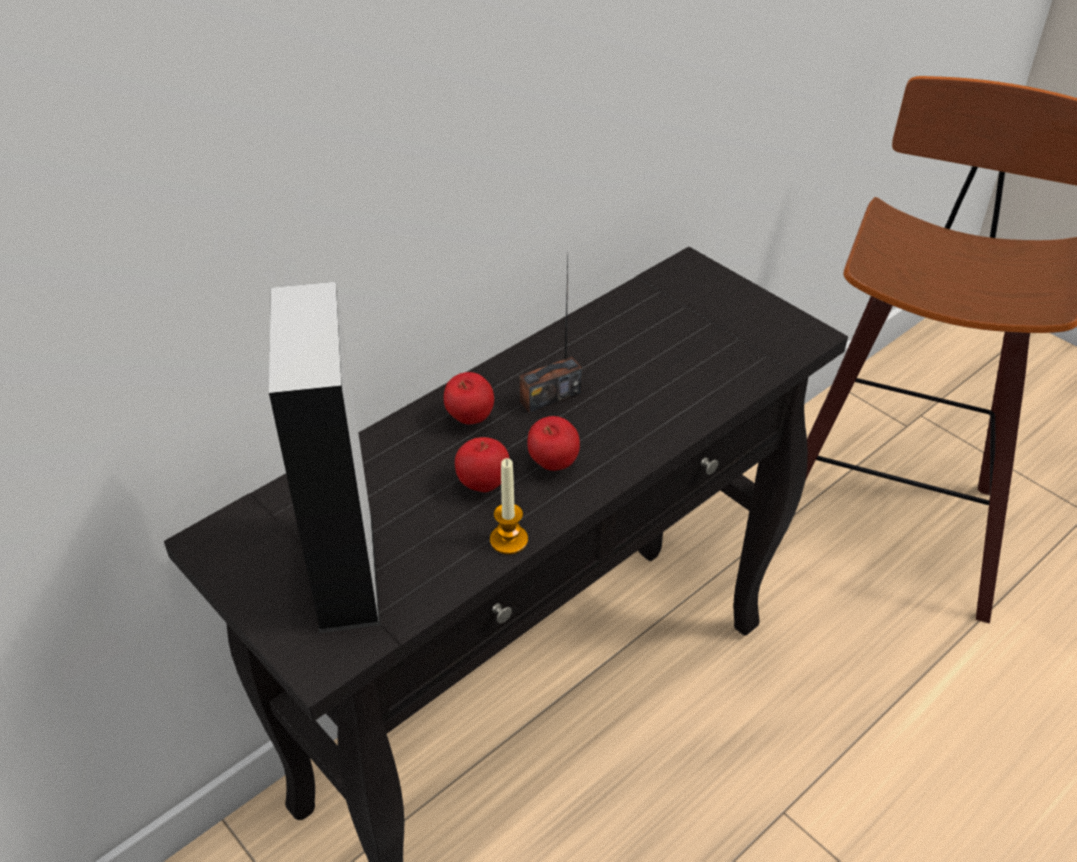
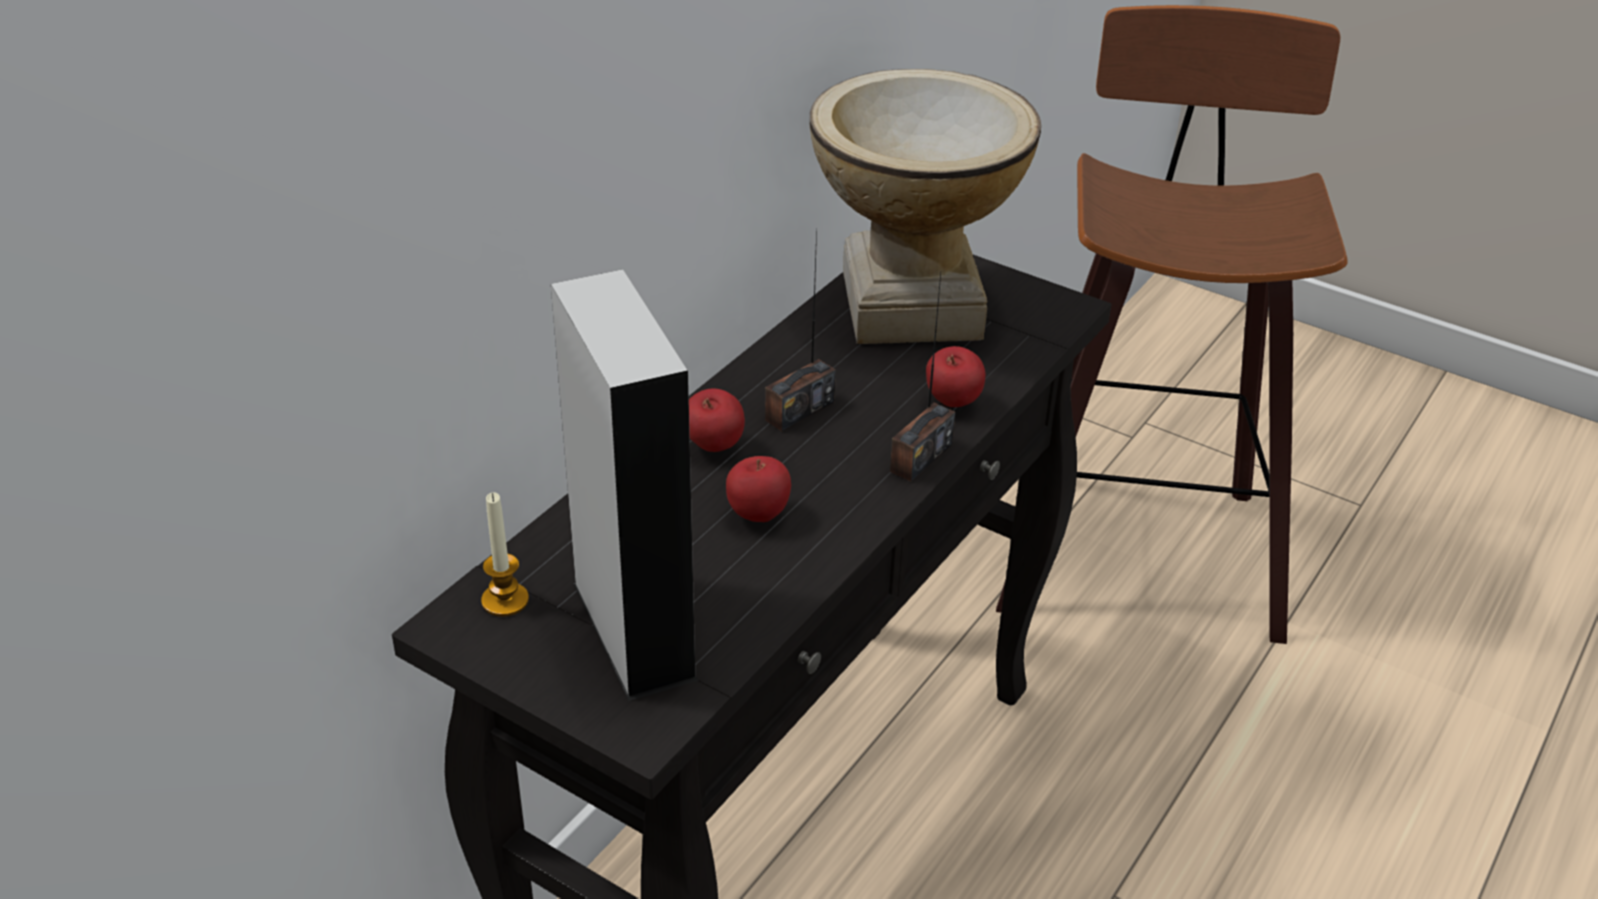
camera: 15 degrees left, 5 degrees down
candle [490,458,528,555] -> candle moved to [481,492,529,617]
apple [527,416,580,471] -> apple moved to [926,346,985,407]
none -> vase [810,69,1041,344]
none -> radio [890,273,955,482]

